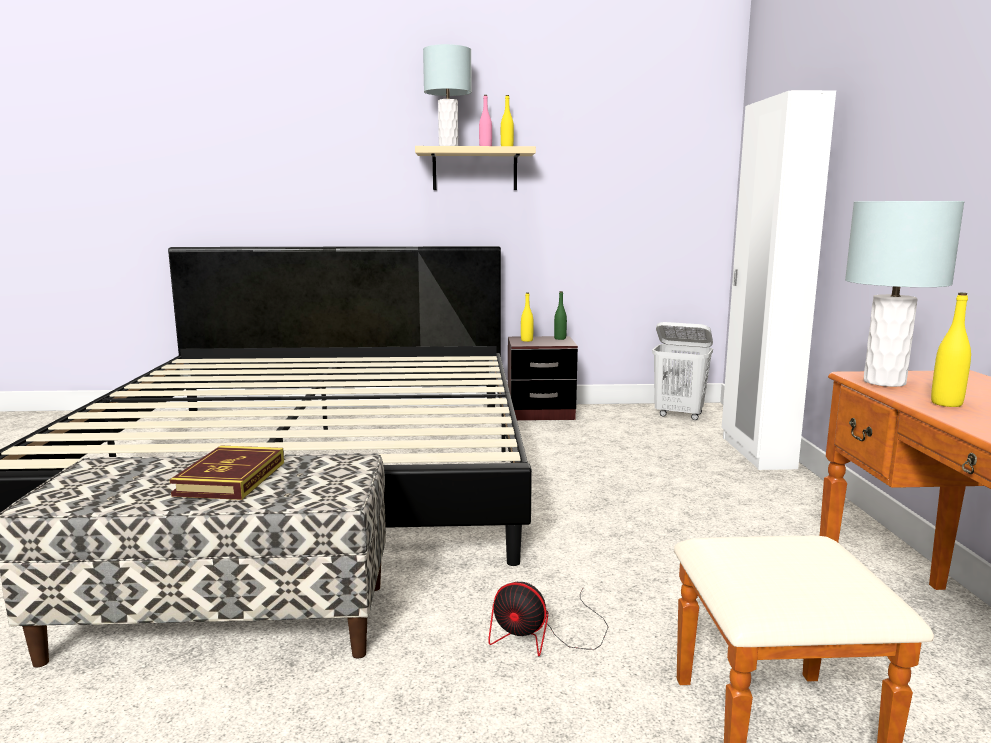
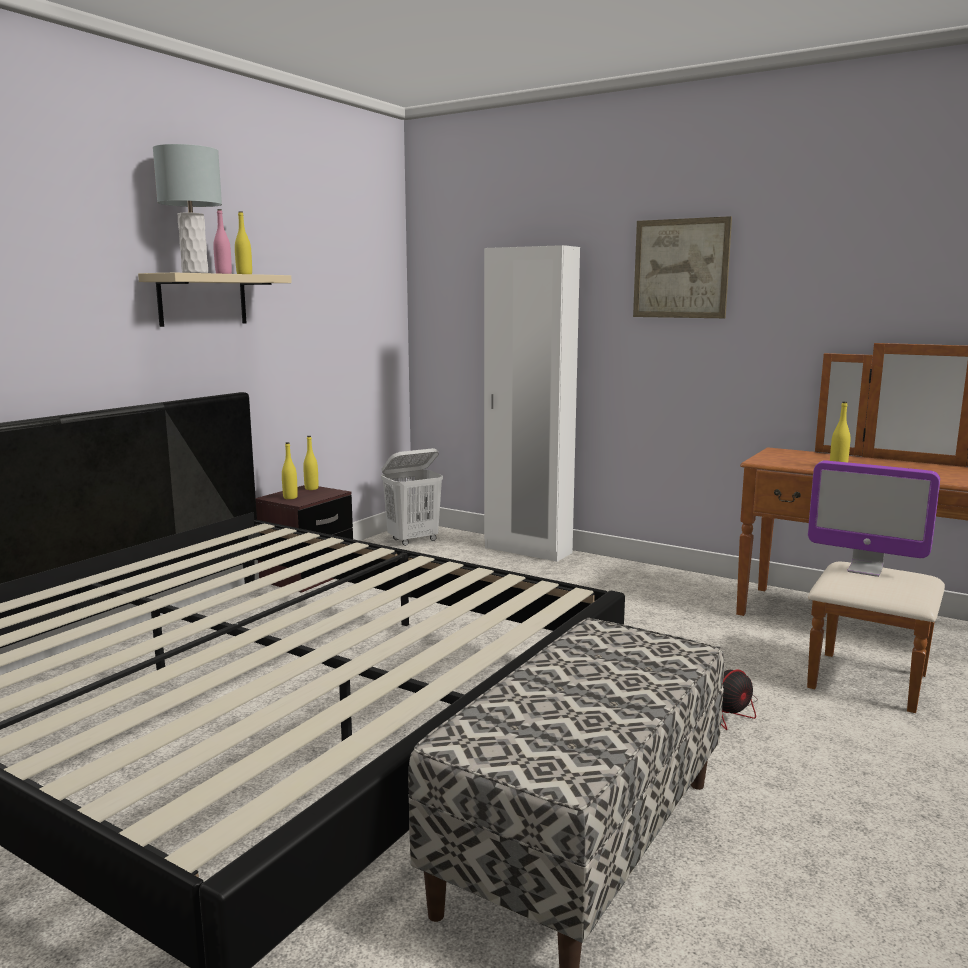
camera: 55 degrees left, 0 degrees up
book [170,445,284,500] -> none
green bottle [554,291,567,340] -> yellow bottle [303,436,318,490]
grey table lamp [845,201,965,387] -> none
none -> picture [633,216,732,318]
none -> monitor [808,460,940,577]

